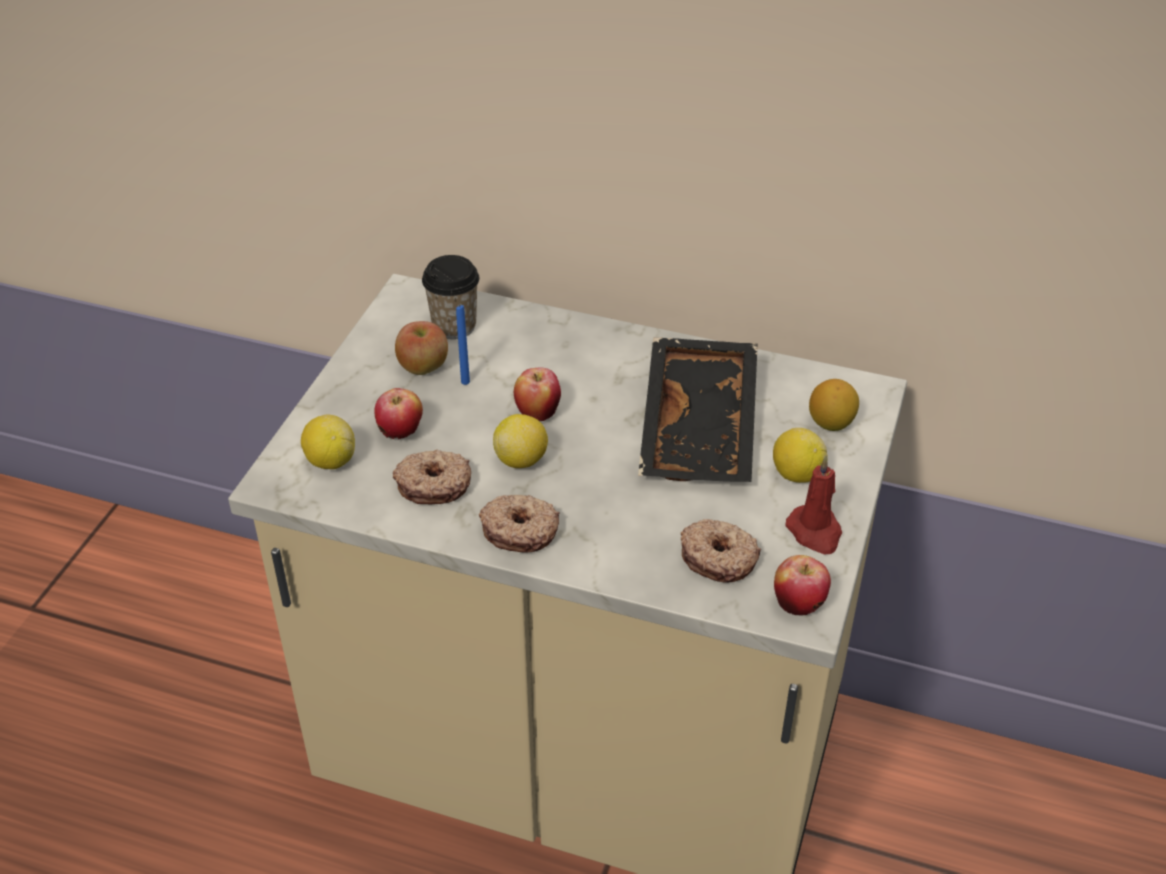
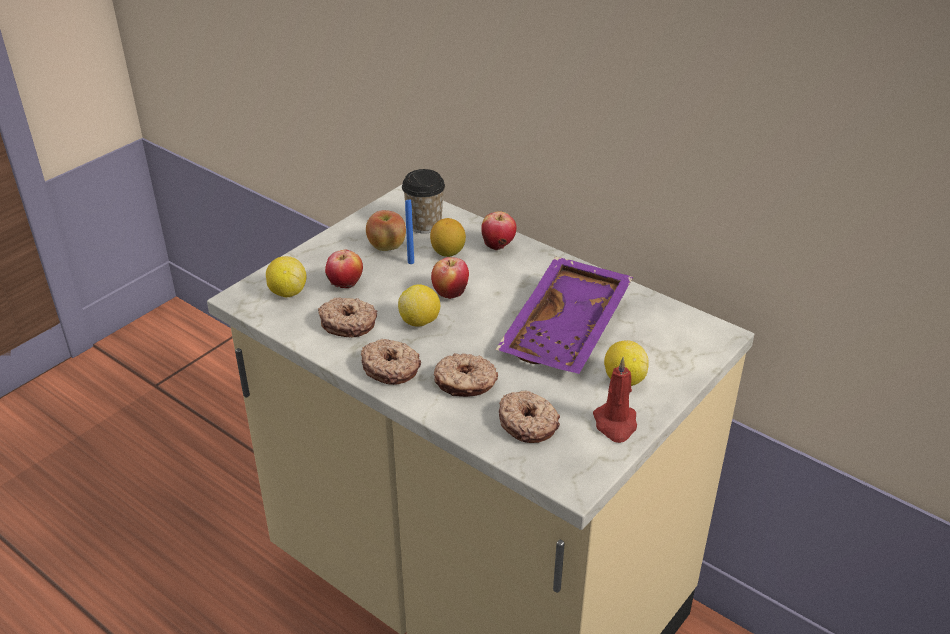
camera: 20 degrees right, 5 degrees down
black tray [638,338,758,482] -> purple tray [496,256,633,374]
apple [774,555,831,615] -> apple moved to [481,211,517,250]
lemon [809,379,859,431] -> lemon moved to [430,218,466,257]
none -> donut [433,353,498,397]

